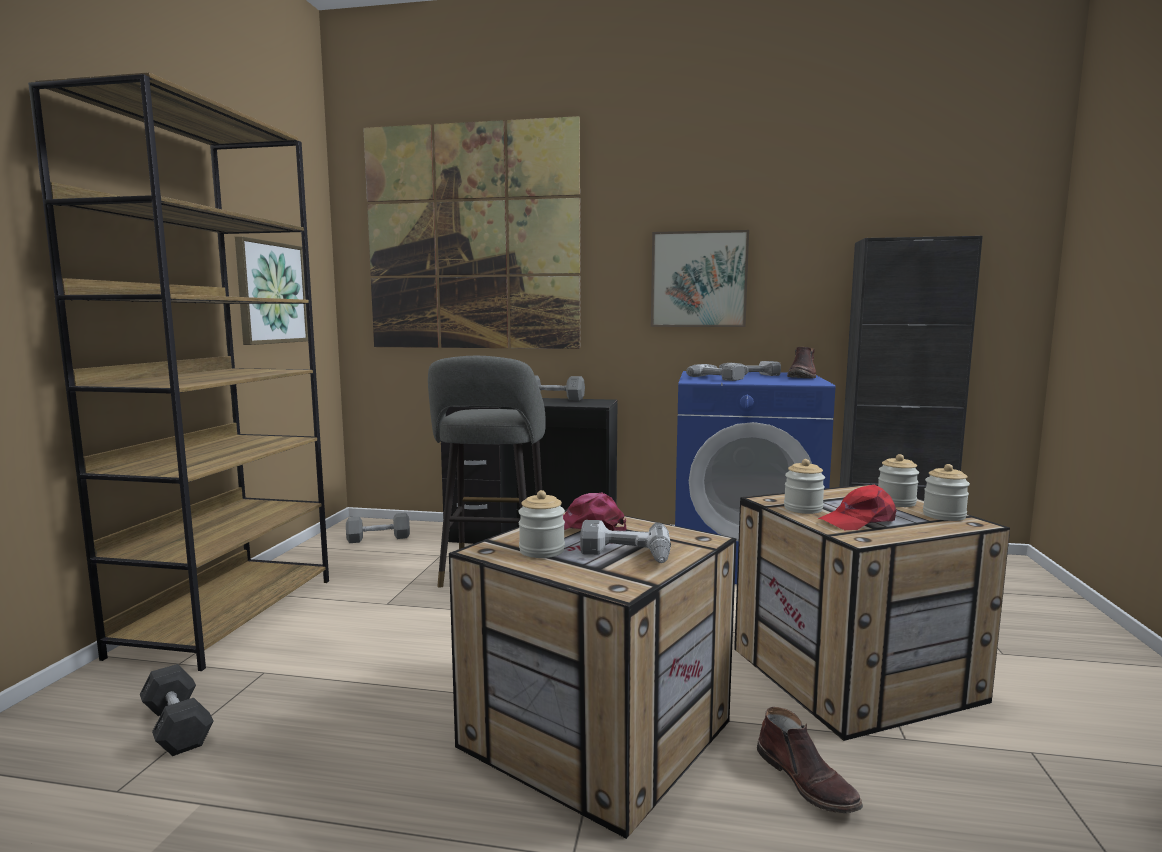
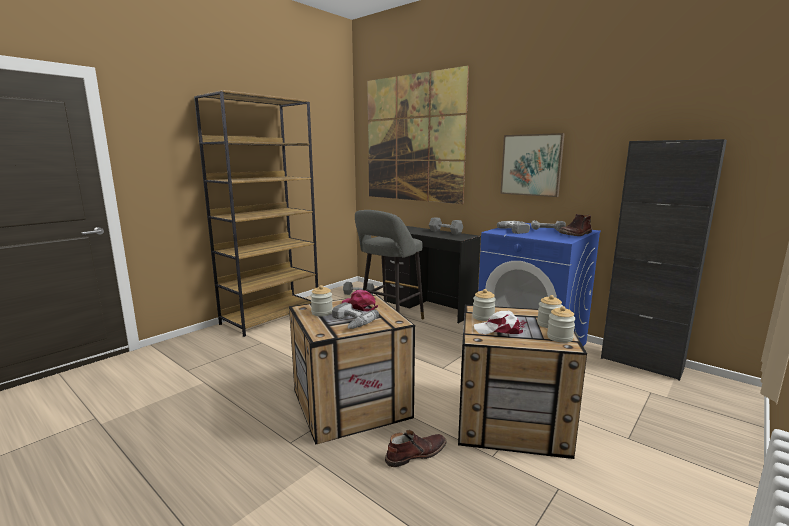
camera: 30 degrees right, 5 degrees up
grey dumbbell [140,664,214,756] -> none
picture [235,236,308,345] -> none
brown boot [757,707,863,813] -> brown boot turned 120 degrees counterclockwise [385,430,446,467]
red cap [818,485,897,530] -> white cap [474,311,523,334]

